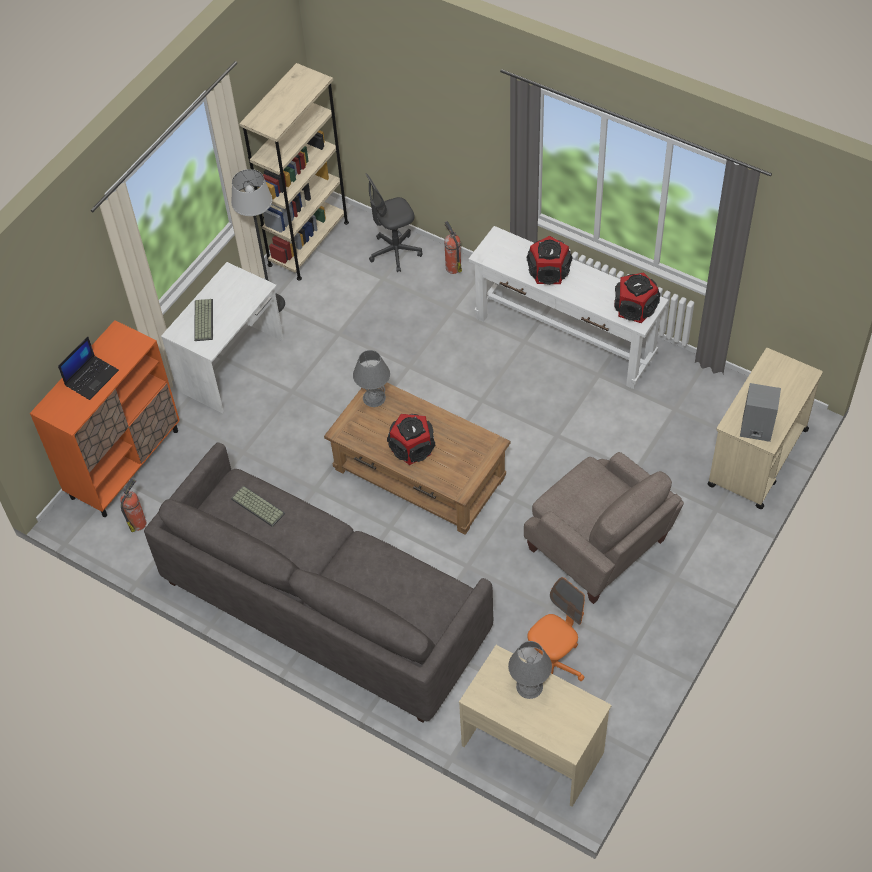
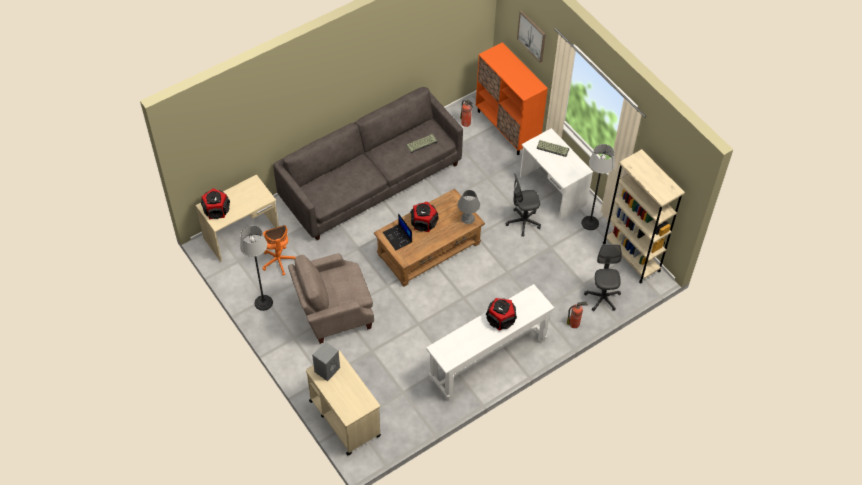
camera: 110 degrees right, 0 degrees up
laptop [58,337,119,400] -> laptop moved to [383,214,412,250]
grey table lamp [508,641,552,699] -> none
speaker [614,272,660,323] -> speaker moved to [201,188,230,219]
none -> floor lamp [240,226,273,311]
none -> grey office chair [505,174,541,236]
none -> picture [517,11,546,63]

